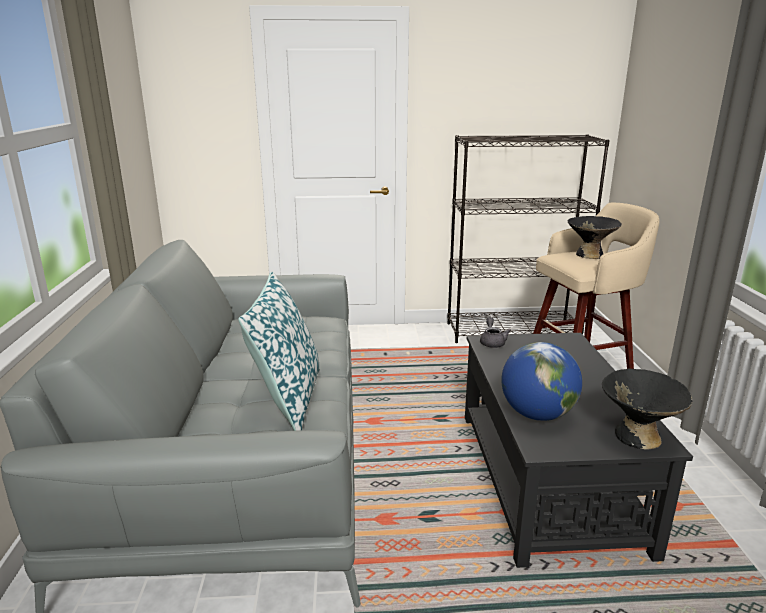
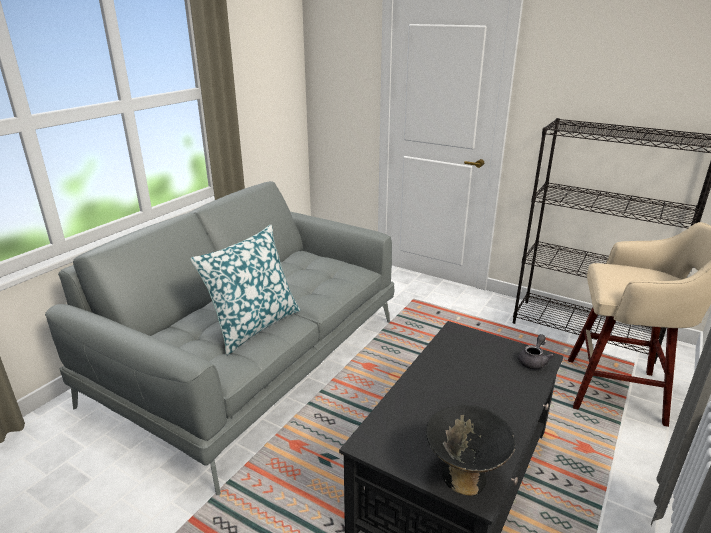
camera: 35 degrees right, 5 degrees up
grey teapot [480,317,511,348] -> grey teapot moved to [518,334,554,369]
globe [501,342,582,421] -> none
black bowl [568,216,622,259] -> none

